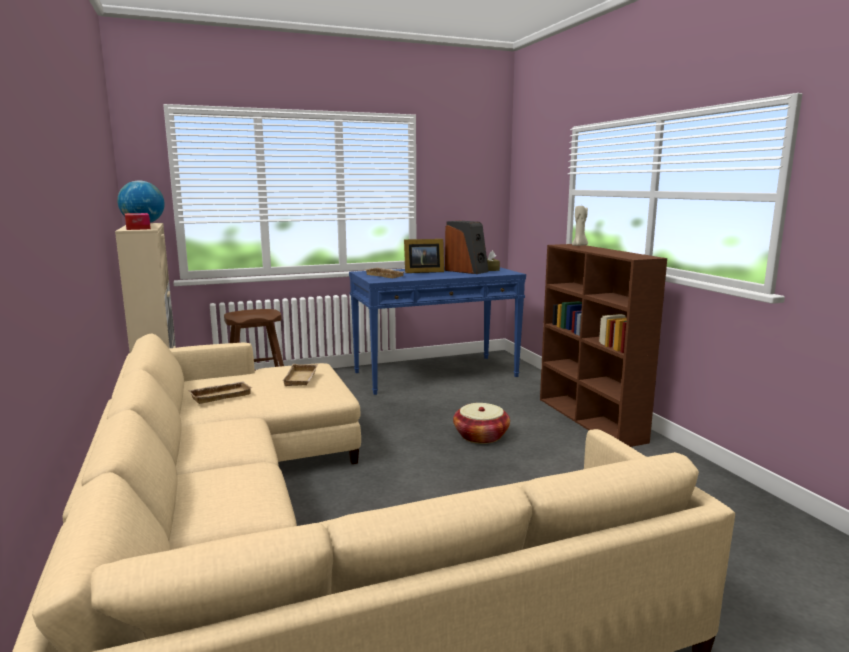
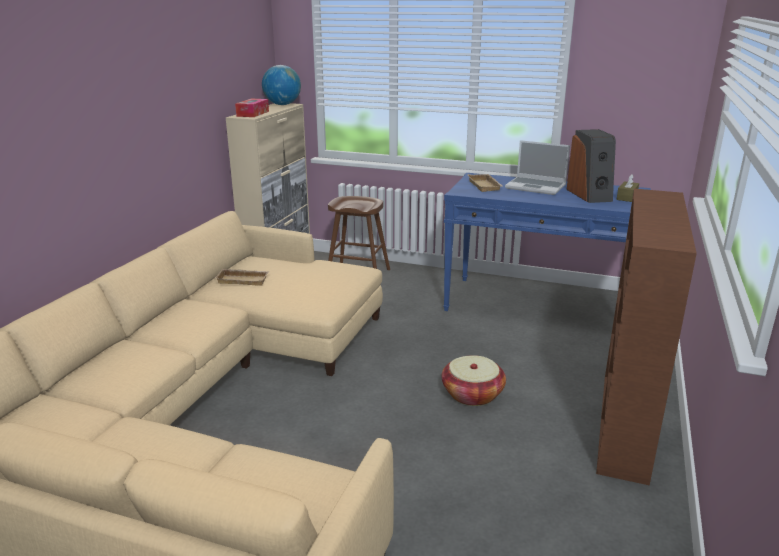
camera: 40 degrees right, 10 degrees up
beige tray [282,364,318,386] -> none
picture frame [404,239,444,273] -> laptop [505,140,570,195]
beige candle [572,205,588,246] -> none

